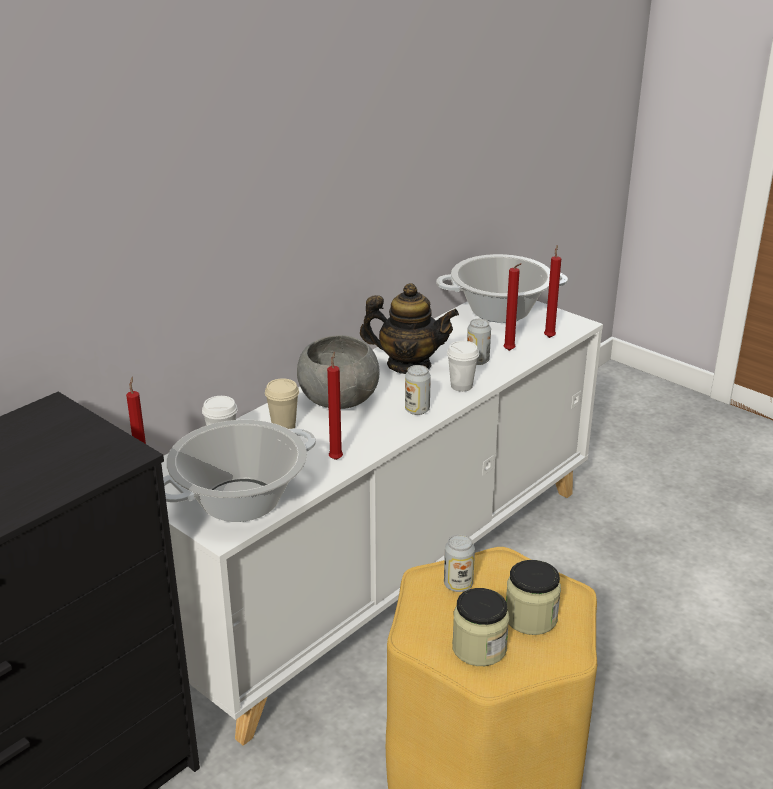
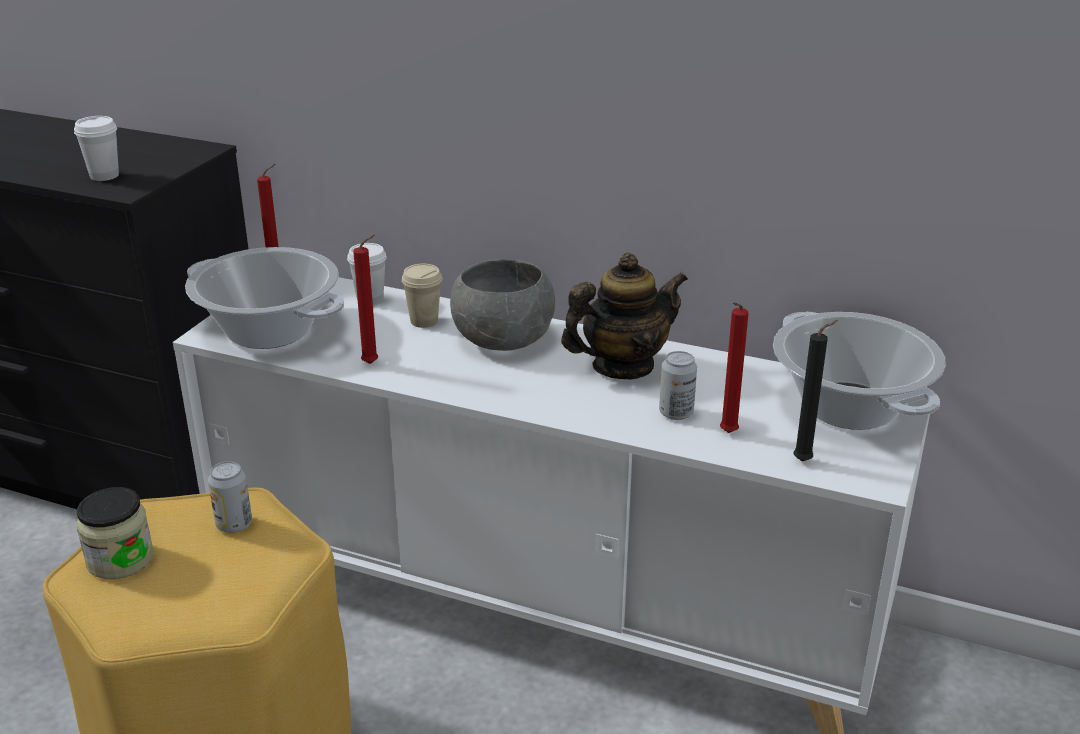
camera: 70 degrees right, 0 degrees up
teapot [360,283,459,374] -> teapot turned 105 degrees counterclockwise [561,252,688,379]
can [405,365,431,415] -> none
white cup [447,341,479,392] -> white cup moved to [74,116,119,181]
jar [506,560,561,635] -> none
red candle [544,245,561,338] -> black candle [794,320,838,462]

